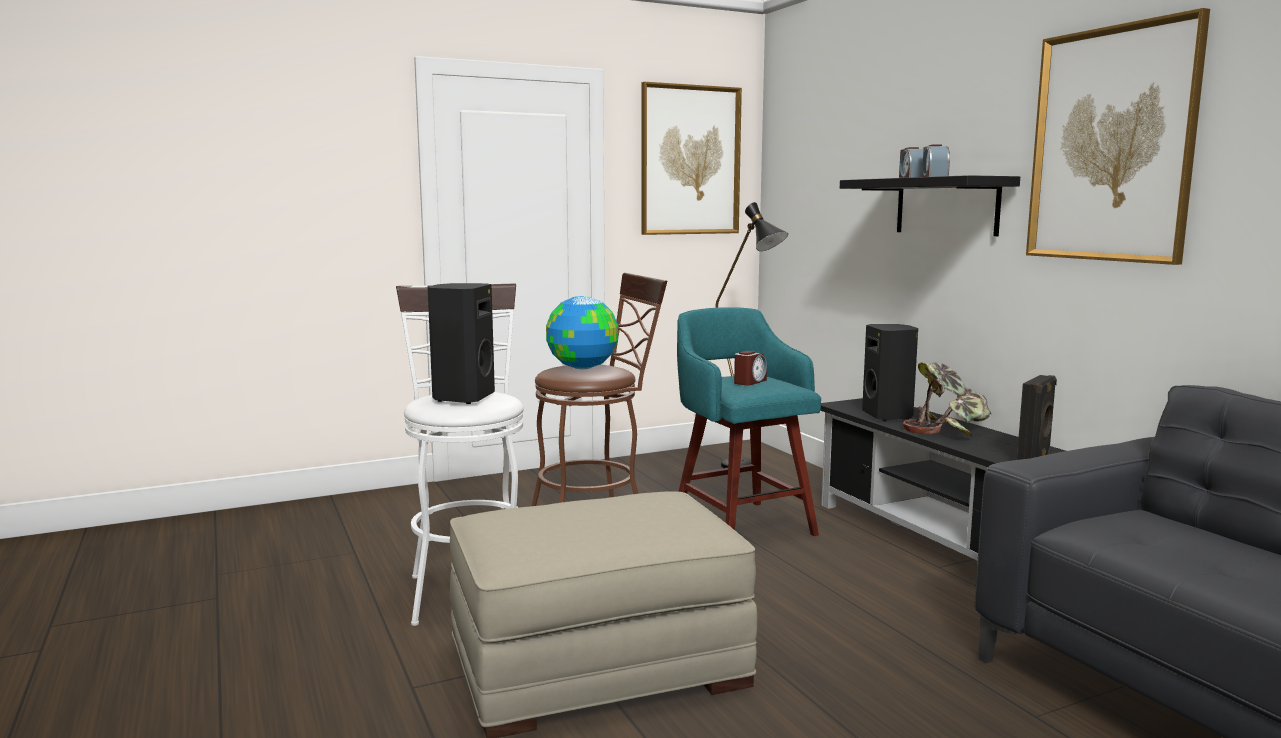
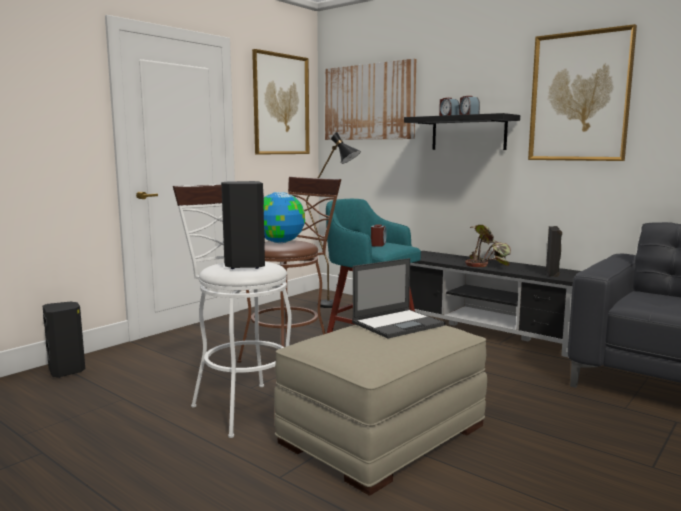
camera: 25 degrees left, 0 degrees up
black speaker [862,324,918,421] -> black speaker moved to [43,301,85,378]
none -> picture [325,59,416,140]
none -> laptop [352,258,445,338]

